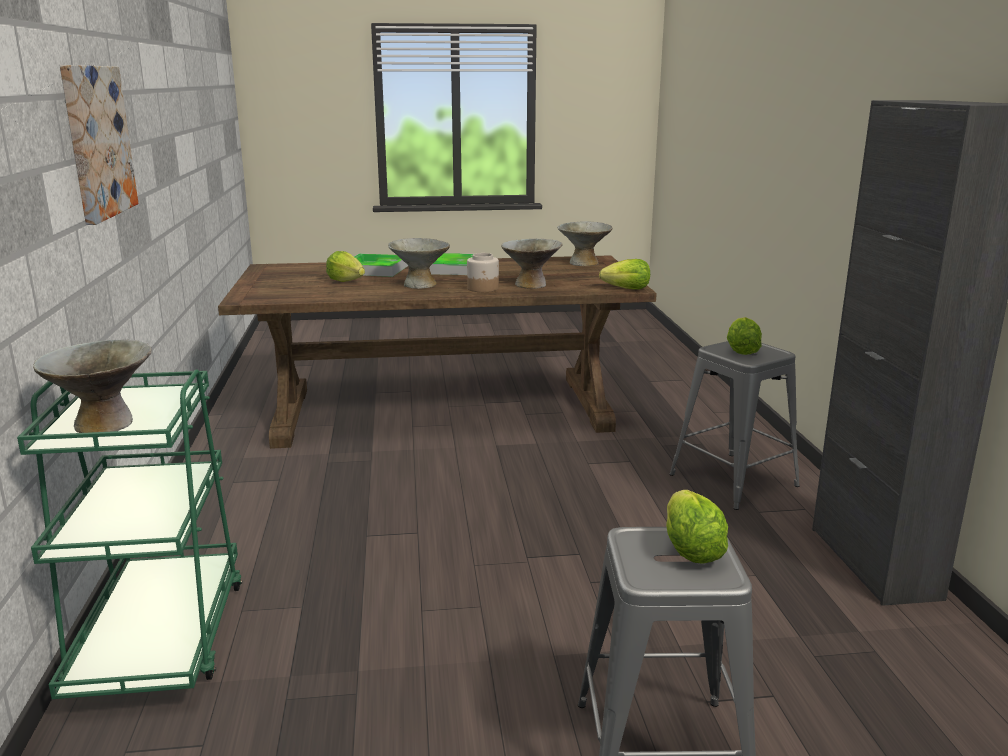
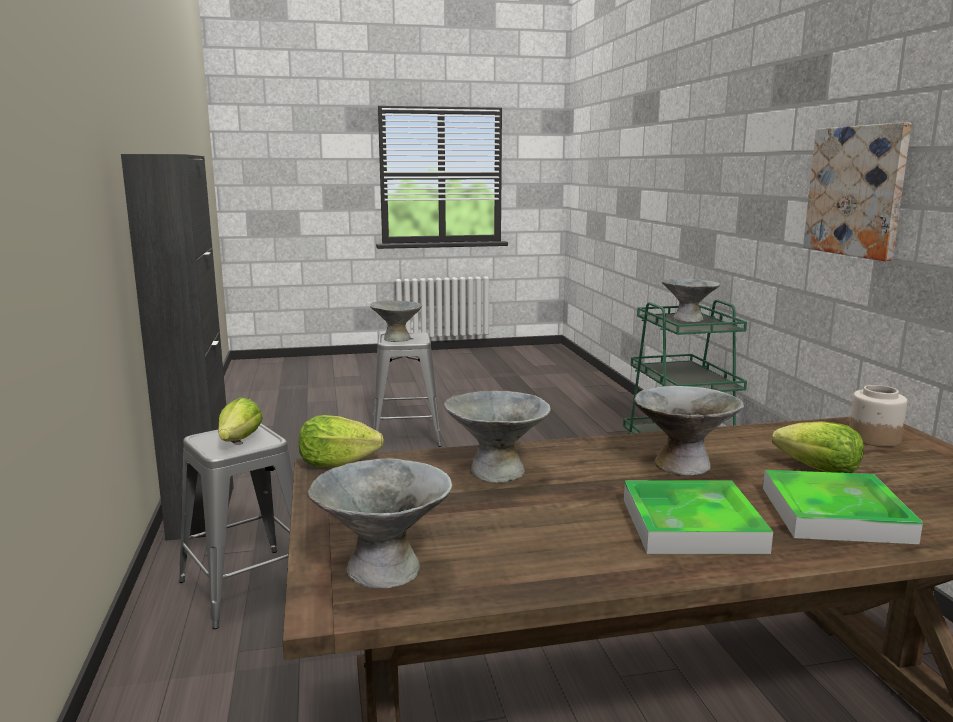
camera: 175 degrees right, 5 degrees down
jar [467,253,499,292] -> jar moved to [849,385,907,447]
lettuce [666,490,728,564] -> grey bowl [370,301,422,342]

